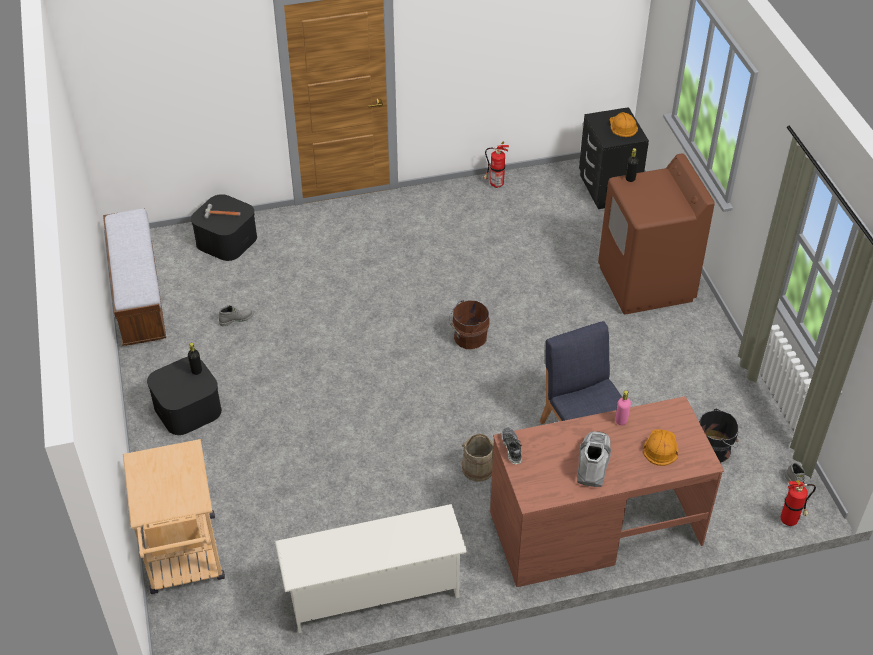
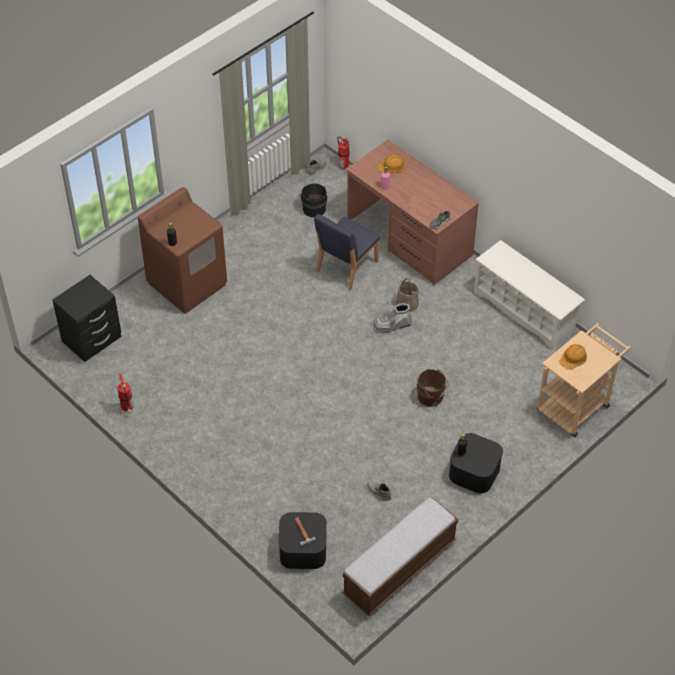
camera: 120 degrees left, 5 degrees up
brown bucket [449,300,490,349] -> brown bucket moved to [417,369,448,407]
grey boot [577,431,611,487] -> grey boot moved to [374,303,412,332]
orange hard hat [609,112,638,137] -> orange hard hat moved to [559,344,587,370]

